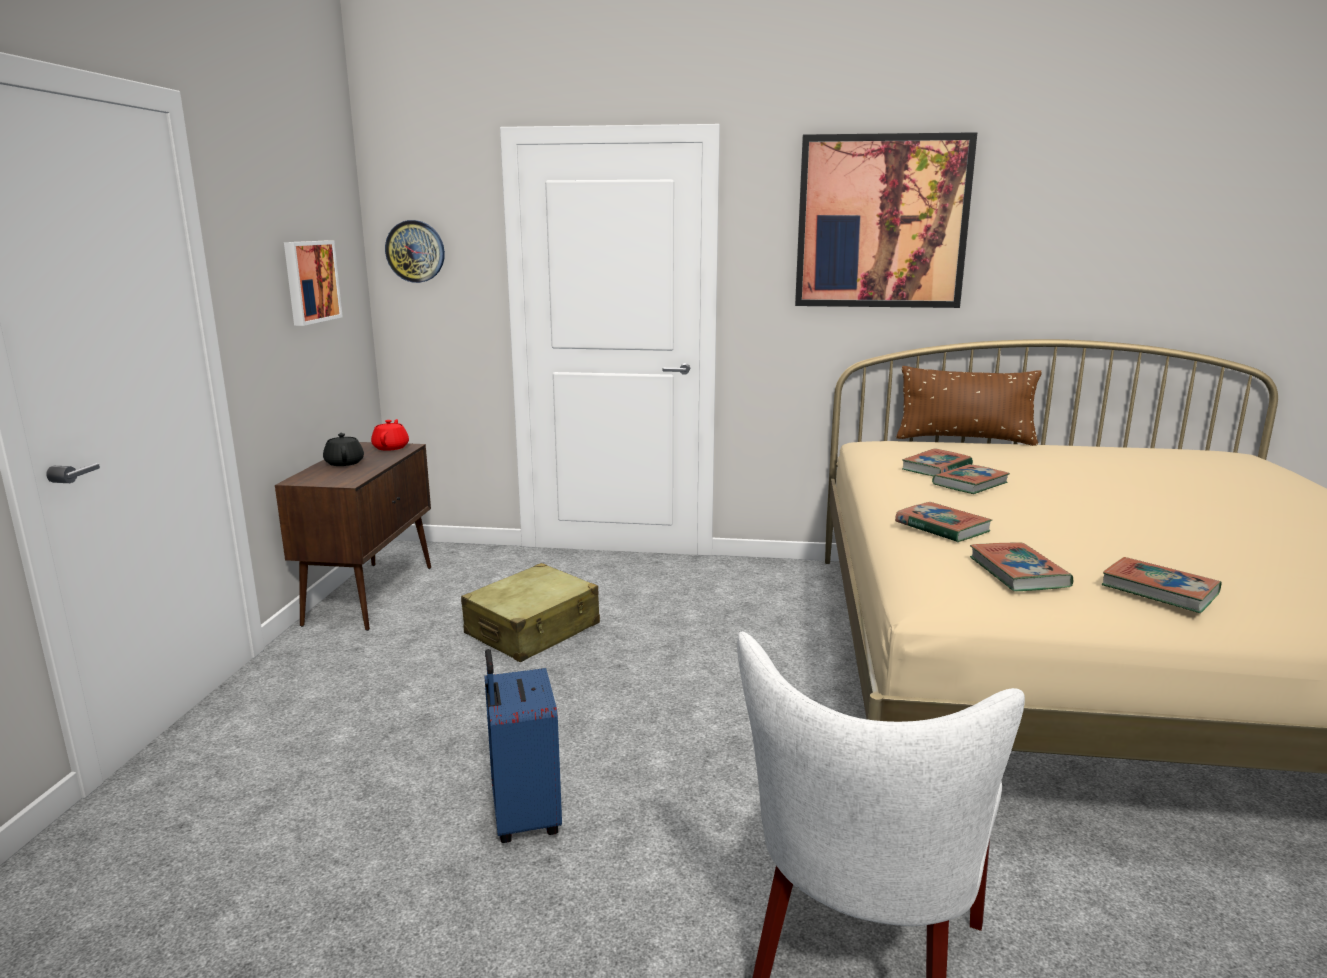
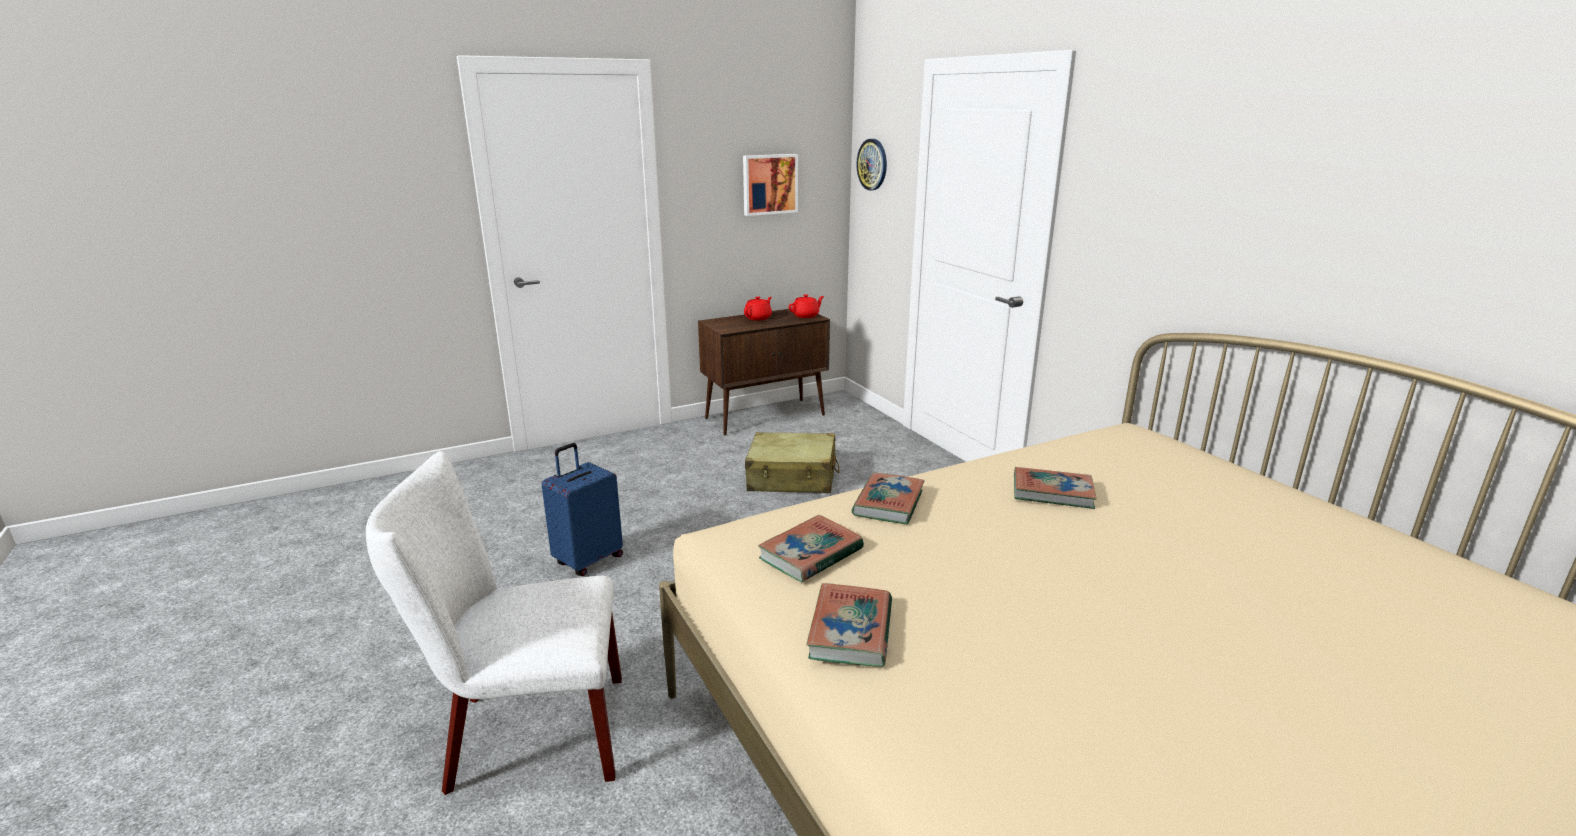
camera: 55 degrees right, 5 degrees up
black teapot [323,433,364,466] -> red teapot [744,296,772,320]
picture [795,132,978,308] -> none
brown pillow [896,366,1042,446] -> none
book [902,448,973,476] -> none

